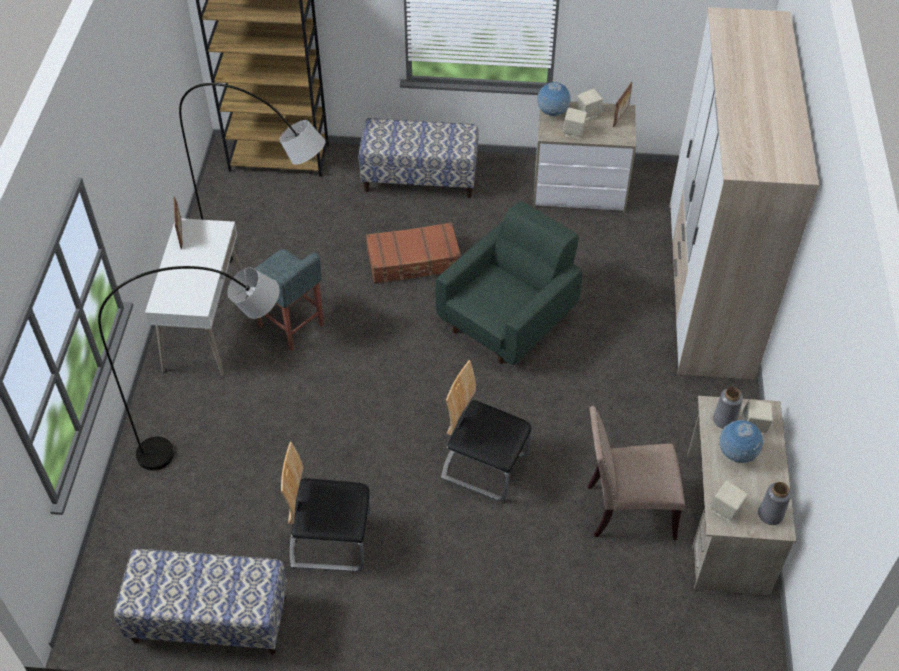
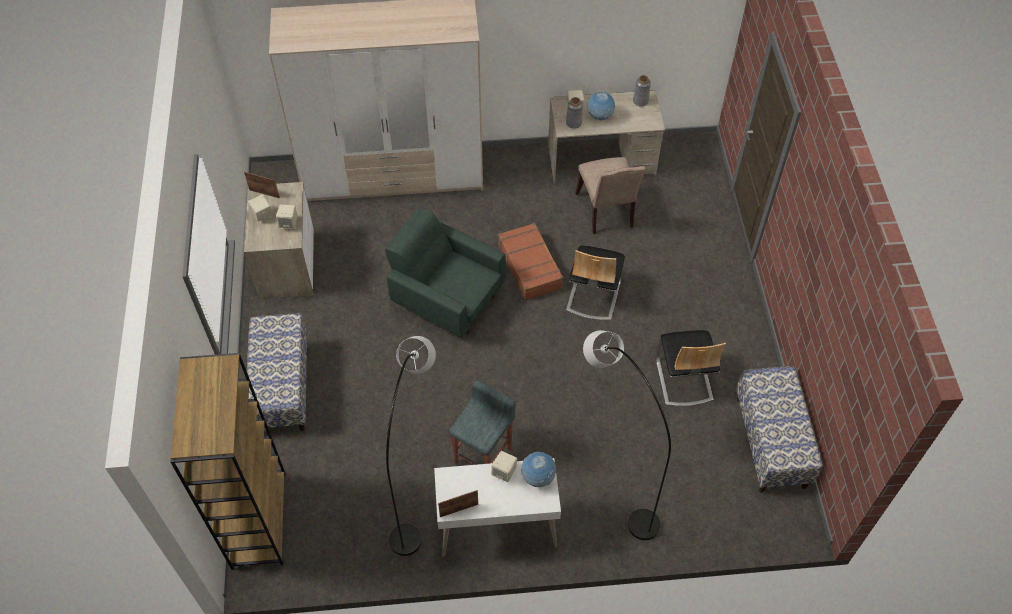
camera: 100 degrees left, 5 degrees up
brown suitcase [366,222,461,284] -> brown suitcase moved to [498,223,563,301]
globe [537,82,571,116] -> globe moved to [521,452,556,487]
beige speaker [710,480,748,521] -> beige speaker moved to [491,451,517,482]

